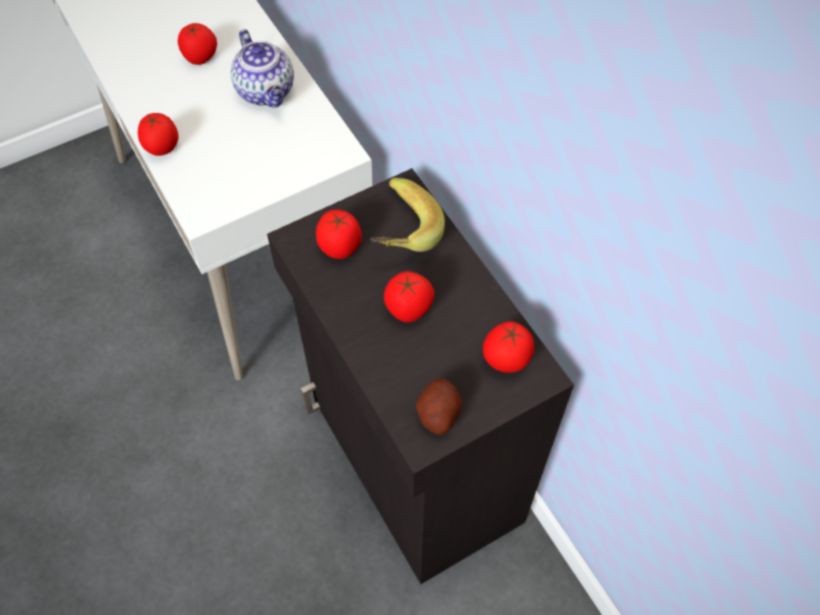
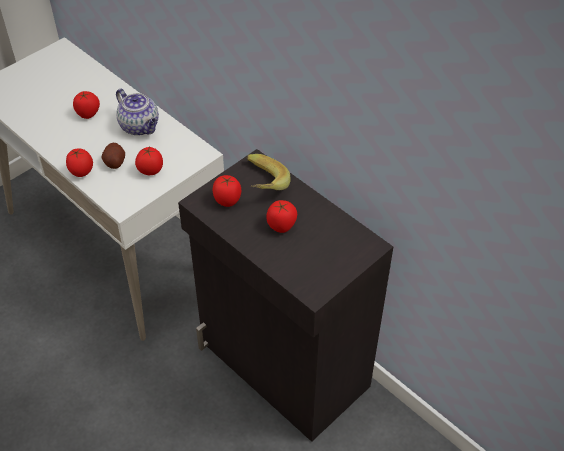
camera: 15 degrees left, 10 degrees down
potato [416,378,462,435] -> potato moved to [102,143,125,169]
tomato [483,321,534,373] -> tomato moved to [135,147,163,175]

